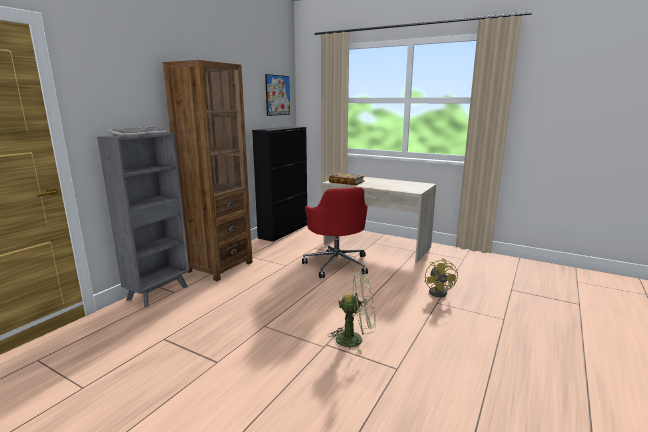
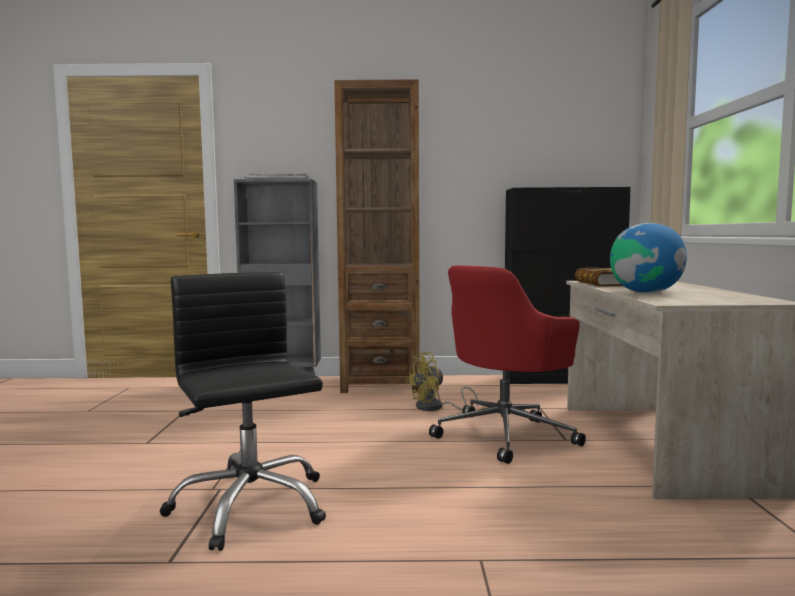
camera: 60 degrees right, 10 degrees down
picture [265,74,290,116] -> none
green fan [328,272,376,354] -> black office chair [159,272,326,551]
yellow fan [425,258,458,297] -> yellow fan moved to [405,352,478,411]
none -> globe [610,223,687,293]

